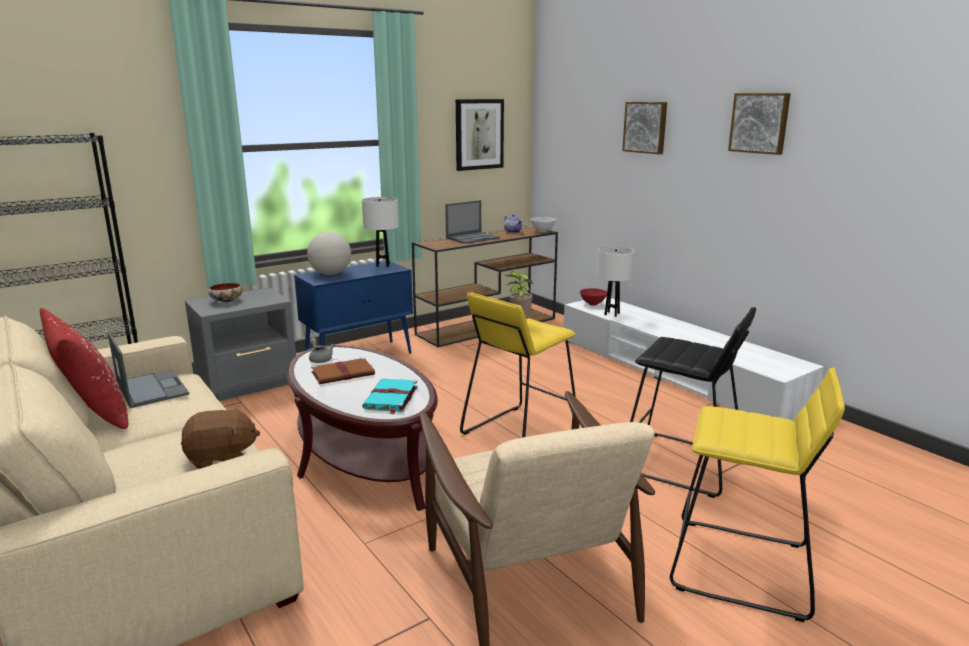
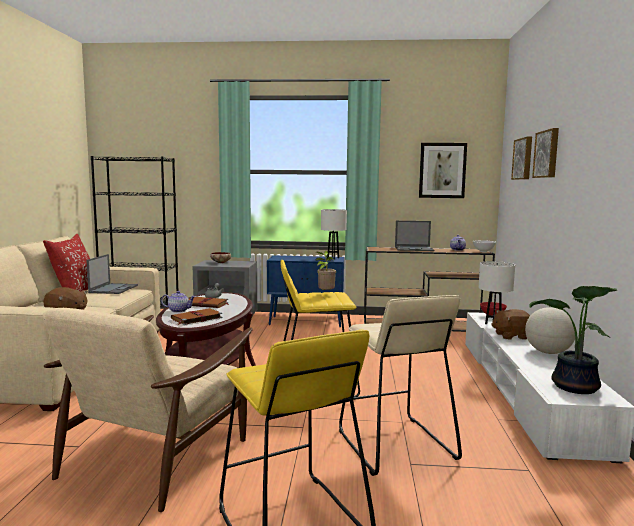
camera: 40 degrees right, 10 degrees down
globe [307,232,351,275] -> globe moved to [525,307,576,354]
turquoise book [362,379,418,414] -> brown book [171,308,222,325]
black stool [630,307,756,498] -> beige stool [339,295,462,476]
picture [728,93,791,155] -> picture moved to [511,137,532,180]
none -> teapot [161,291,196,313]
none -> brown plush toy [491,309,530,339]
none -> potted plant [529,286,617,394]

